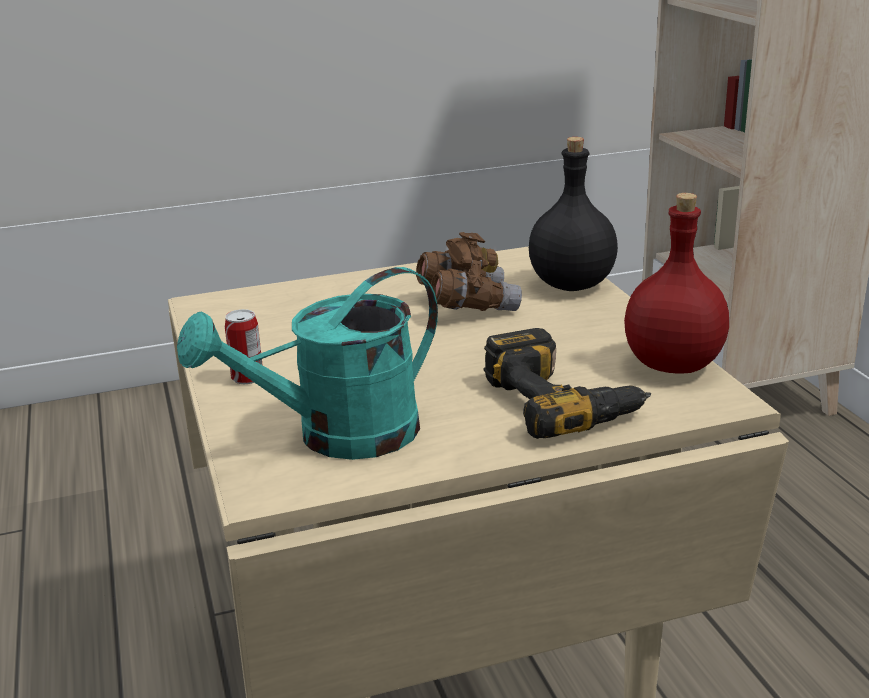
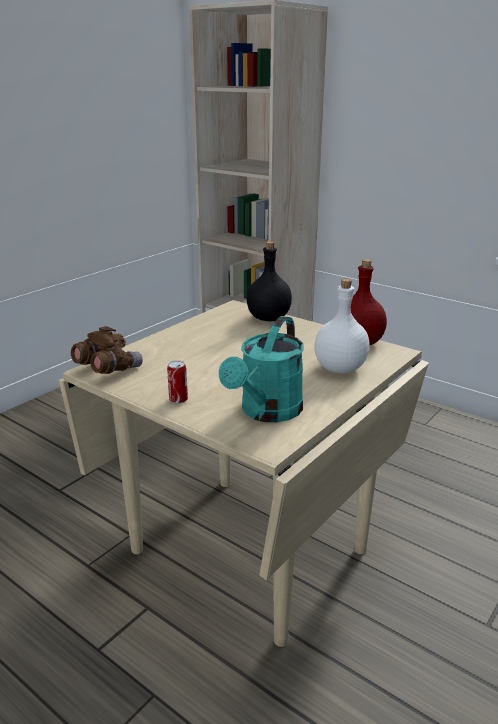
camera: 35 degrees left, 0 degrees up
brown binoculars [416,232,522,311] -> brown binoculars moved to [71,326,143,374]
power drill [484,328,651,439] -> white bottle [314,279,370,374]

